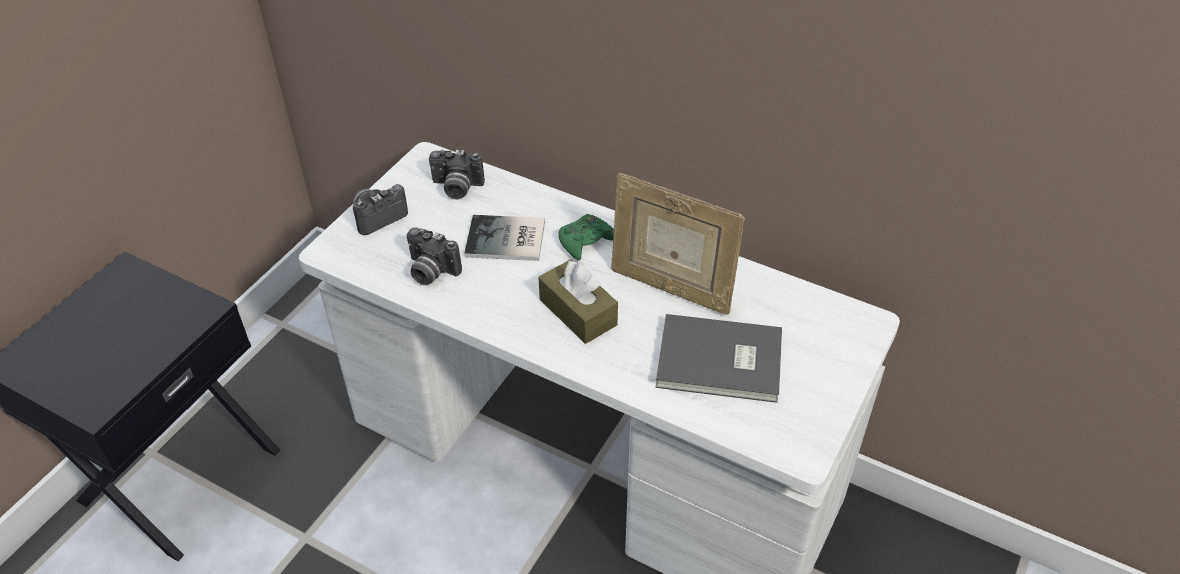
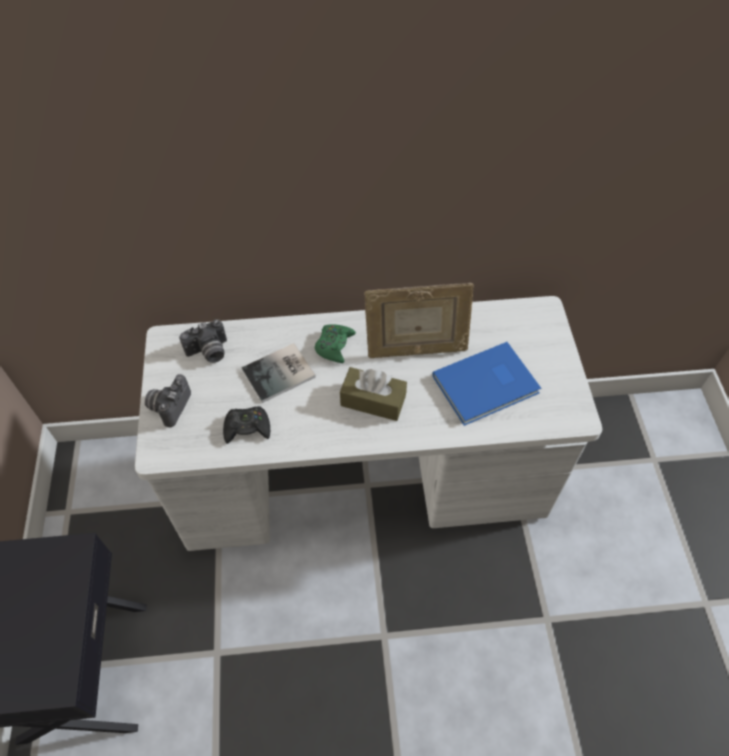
camera: 35 degrees left, 10 degrees up
camera [407,227,462,285] -> black game controller [223,406,270,444]
grey book [656,314,782,403] -> blue book [432,342,541,426]

